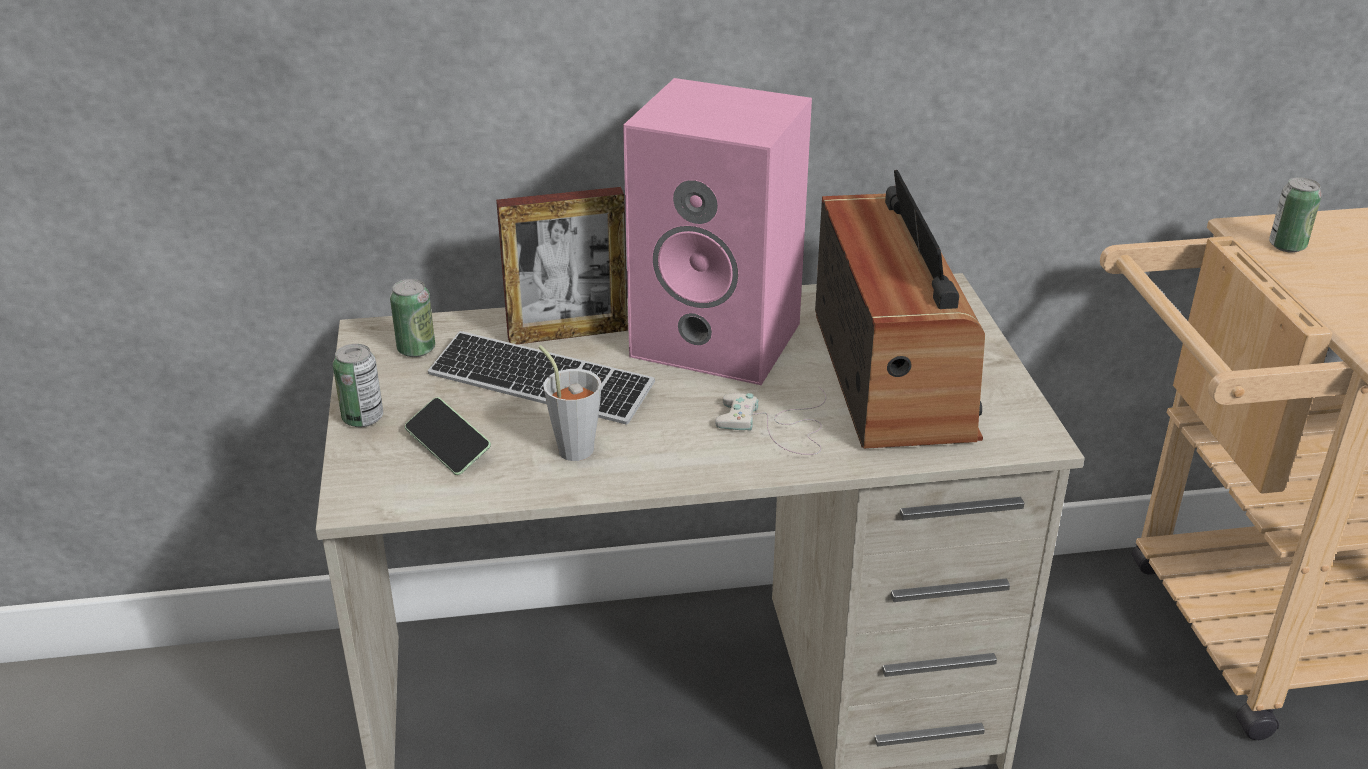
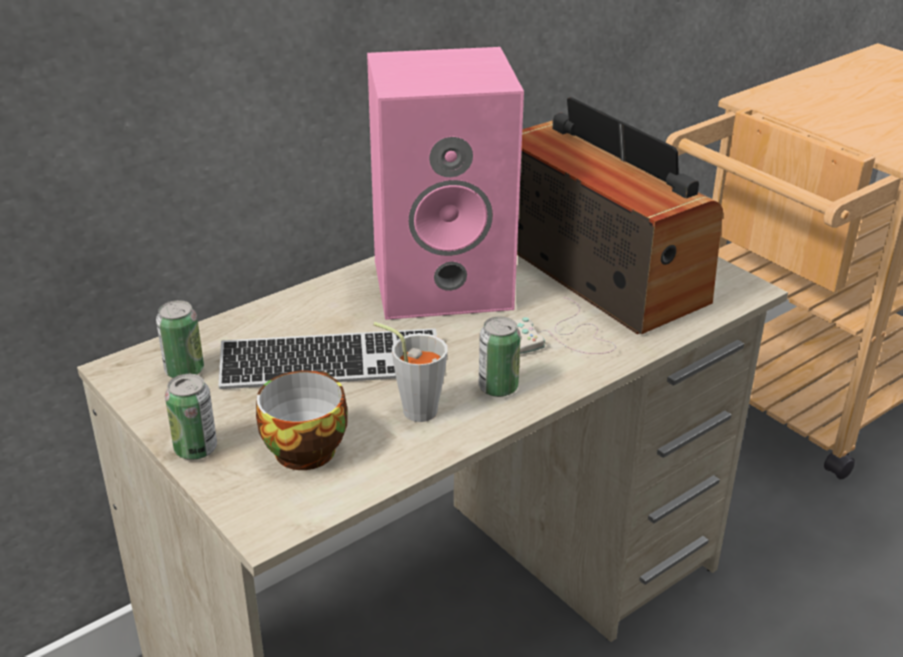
camera: 30 degrees left, 0 degrees up
phone [405,397,491,475] -> cup [256,370,347,470]
picture frame [496,187,628,344] -> none
can [1269,177,1322,253] -> can moved to [479,316,521,397]

